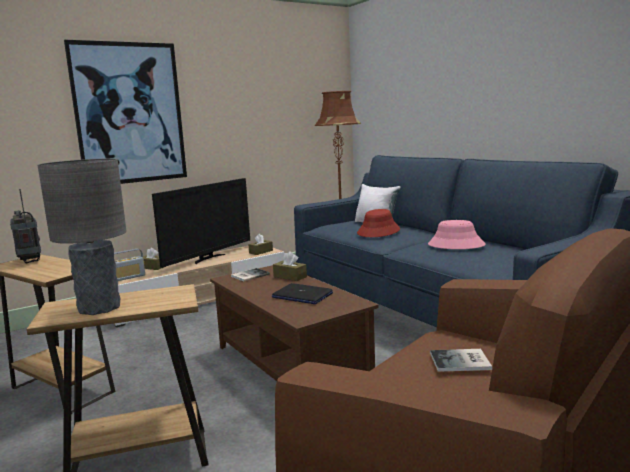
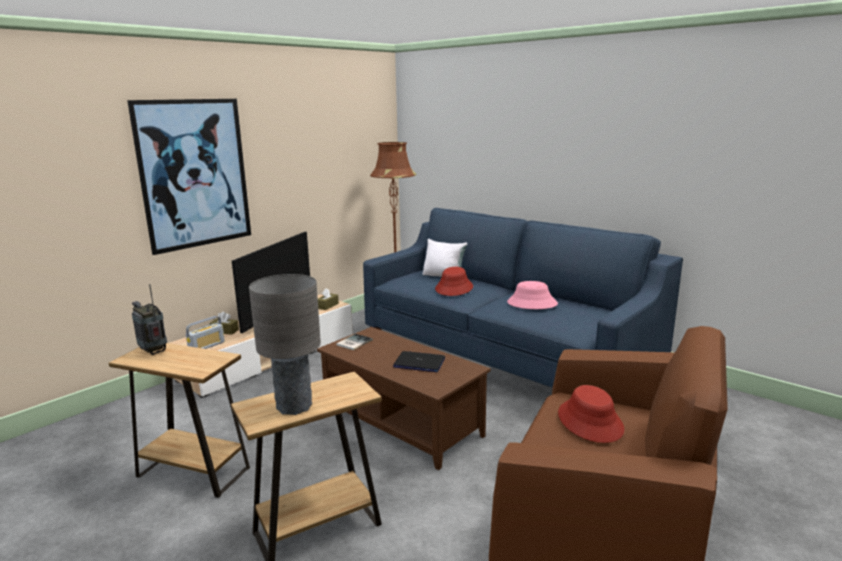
camera: 15 degrees left, 5 degrees up
brown tissue box [273,251,307,281] -> none
book [430,349,492,372] -> red hat [558,385,624,443]

